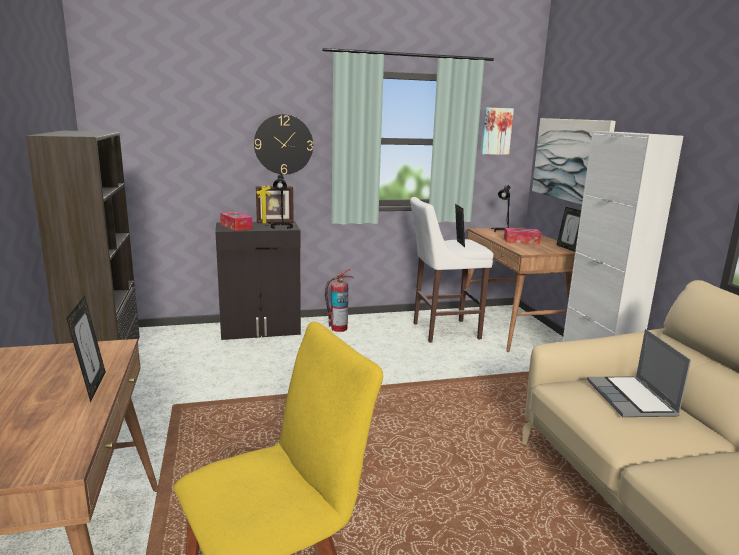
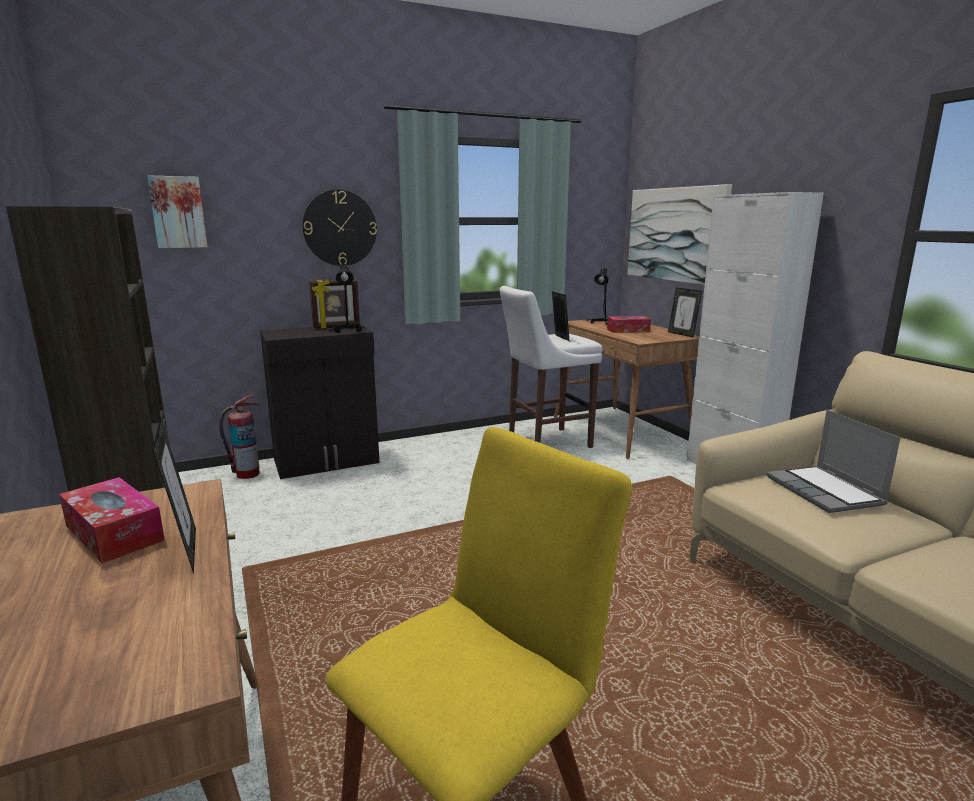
camera: 10 degrees left, 0 degrees up
tissue box [220,212,253,231] -> tissue box moved to [59,477,165,563]
fire extinguisher [325,269,354,332] -> fire extinguisher moved to [219,394,260,479]
picture [480,107,514,155] -> picture moved to [147,175,208,248]

